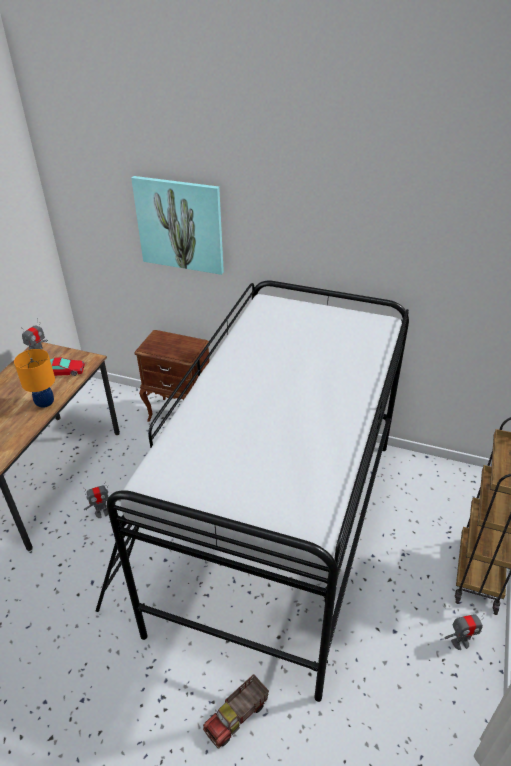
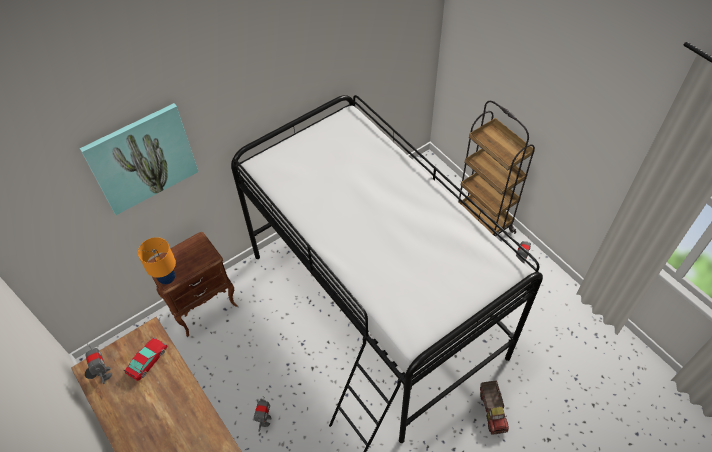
camera: 55 degrees left, 15 degrees up
orange table lamp [14,349,55,408] -> orange table lamp moved to [138,237,176,284]

